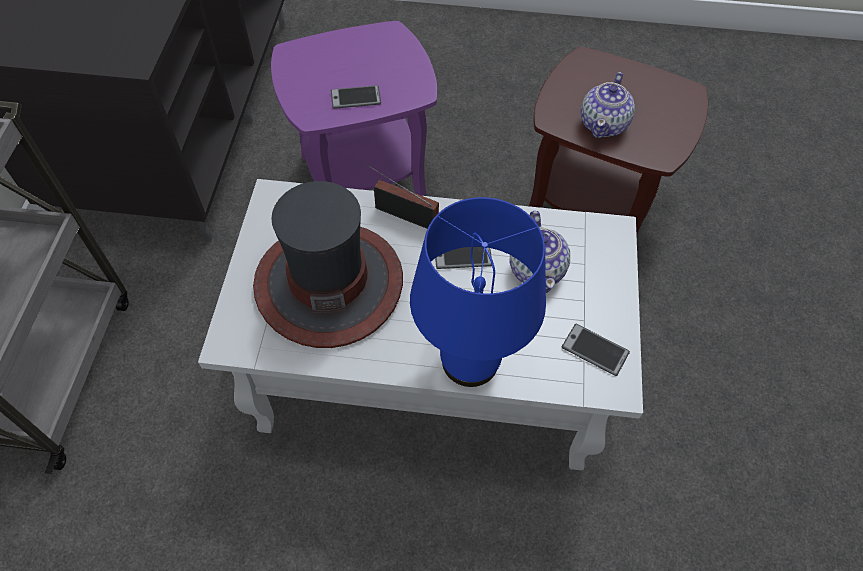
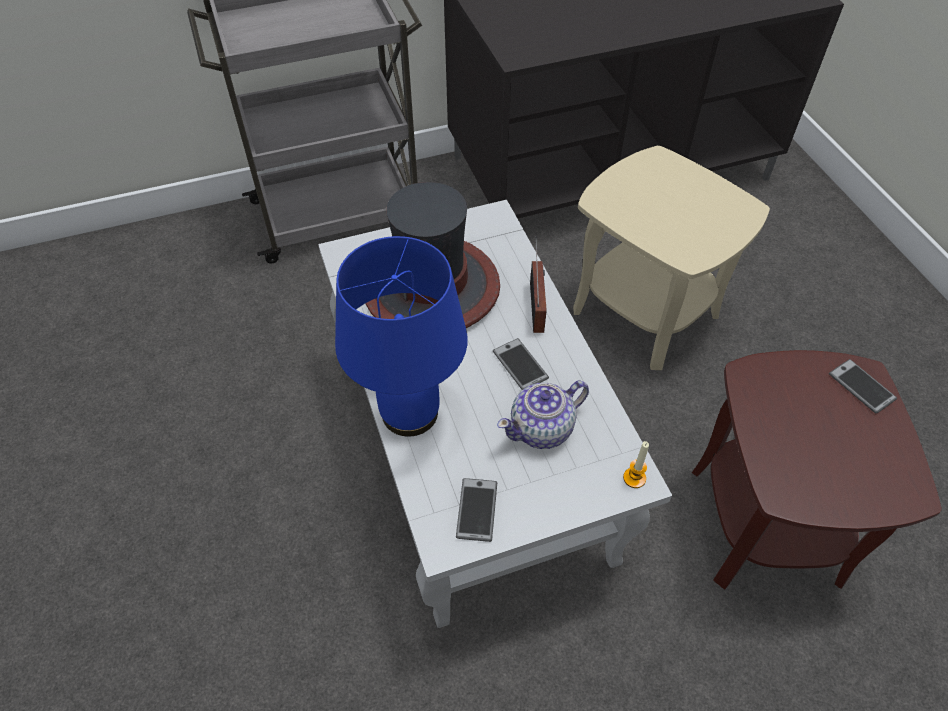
camera: 65 degrees right, 5 degrees down
purple side table [271,21,437,196] -> beige side table [573,146,770,370]
phone [331,85,381,109] -> phone moved to [829,359,897,413]
teapot [581,72,635,138] -> none
none -> candle [623,441,649,488]

